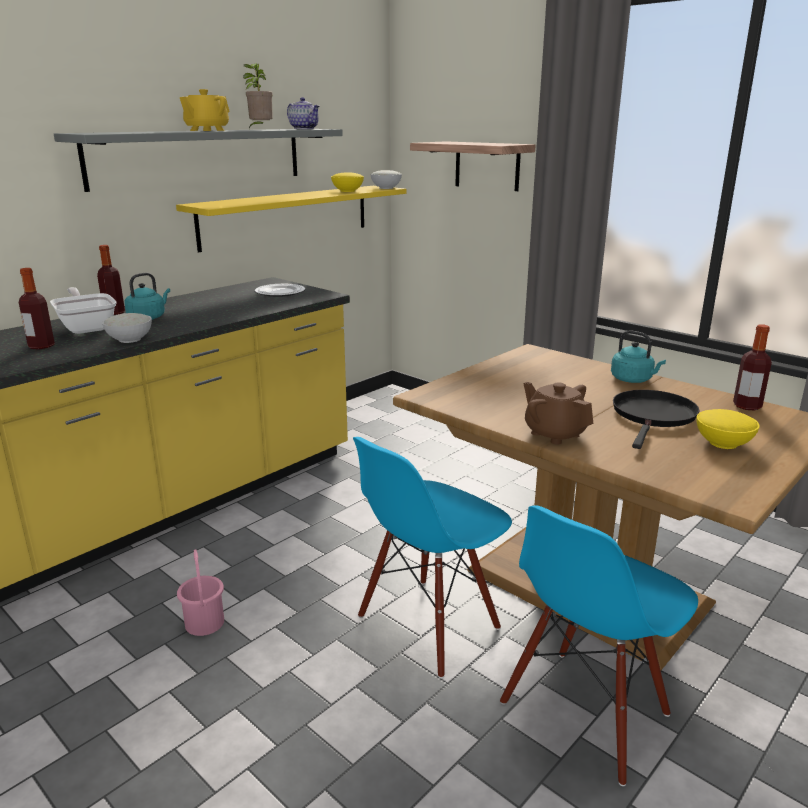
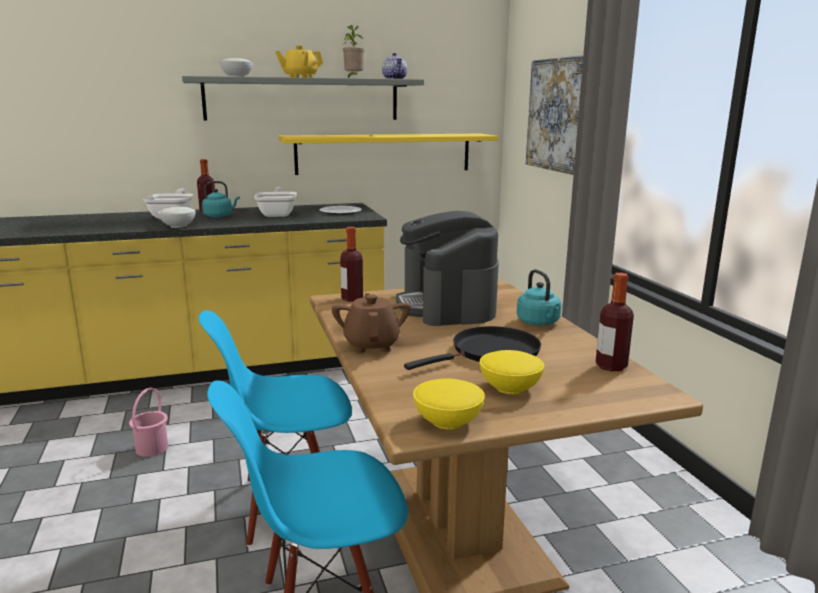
camera: 30 degrees right, 5 degrees down
bottle [19,268,55,350] -> bottle moved to [340,227,363,302]
yellow bowl [331,172,364,192] -> yellow bowl moved to [413,378,485,430]
white bowl [370,170,402,189] -> white bowl moved to [219,58,253,77]
shelf [410,141,536,191] -> picture [526,55,583,175]
none -> frying pan [254,187,297,217]
none -> coffee machine [396,211,499,326]

